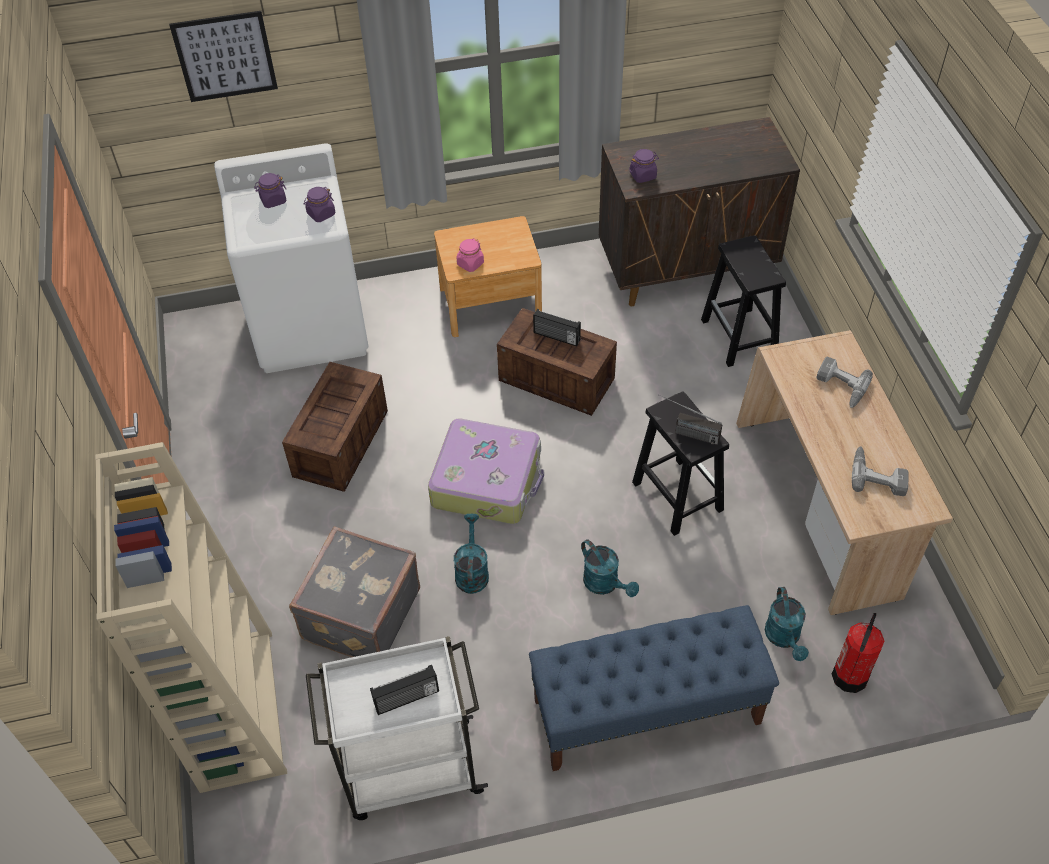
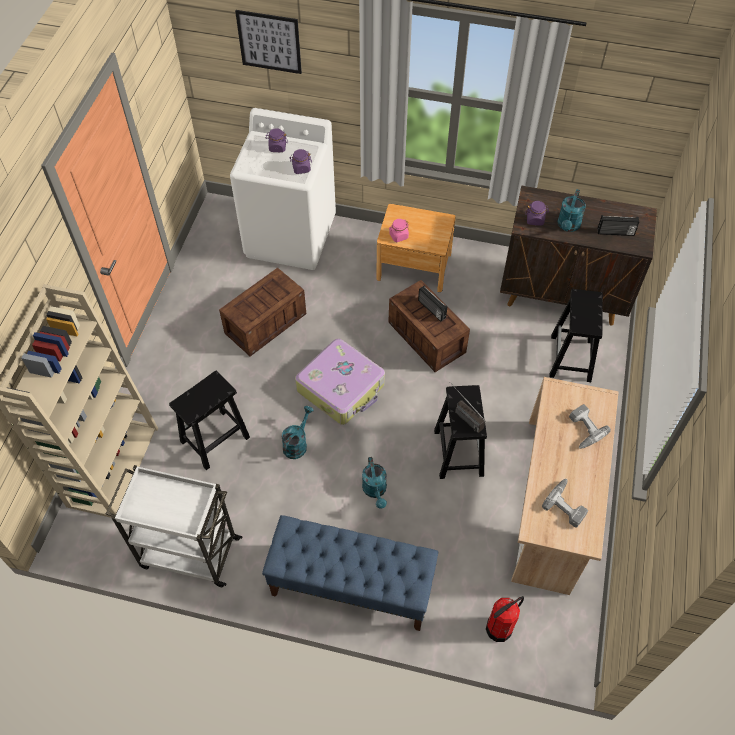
camera: 25 degrees right, 5 degrees up
grey suitcase [289,526,420,657] -> black stool [169,370,250,470]
radio [370,665,439,715] -> radio moved to [598,215,639,236]
turquoise watering can [765,587,809,661] -> turquoise watering can moved to [557,189,586,232]

